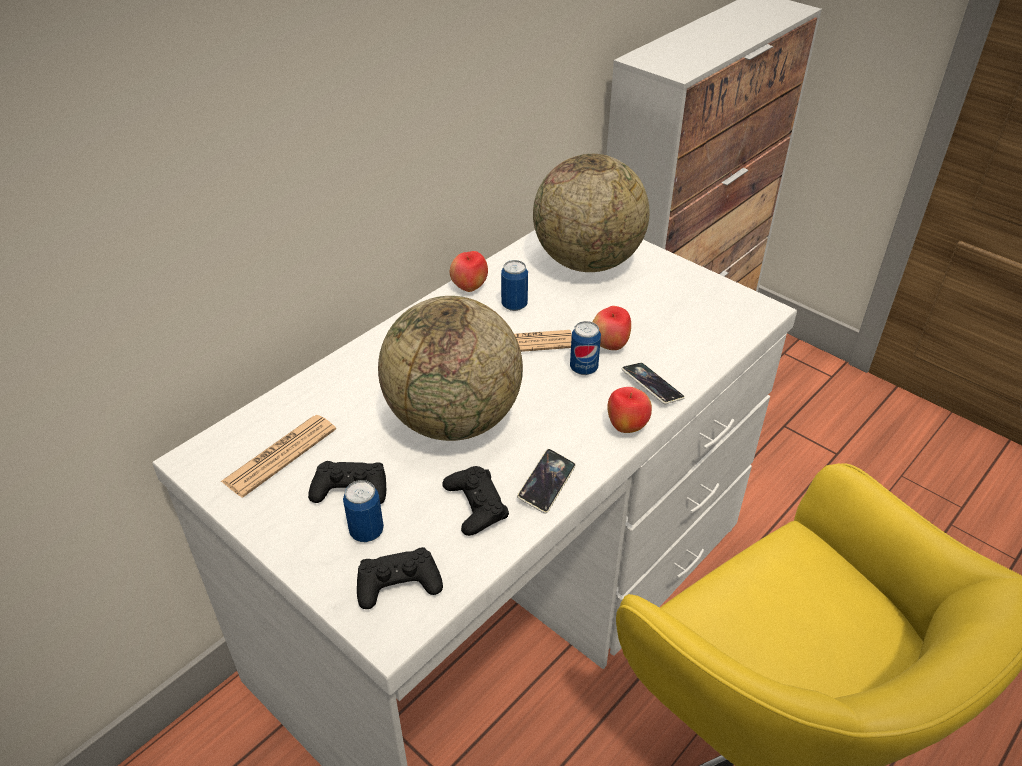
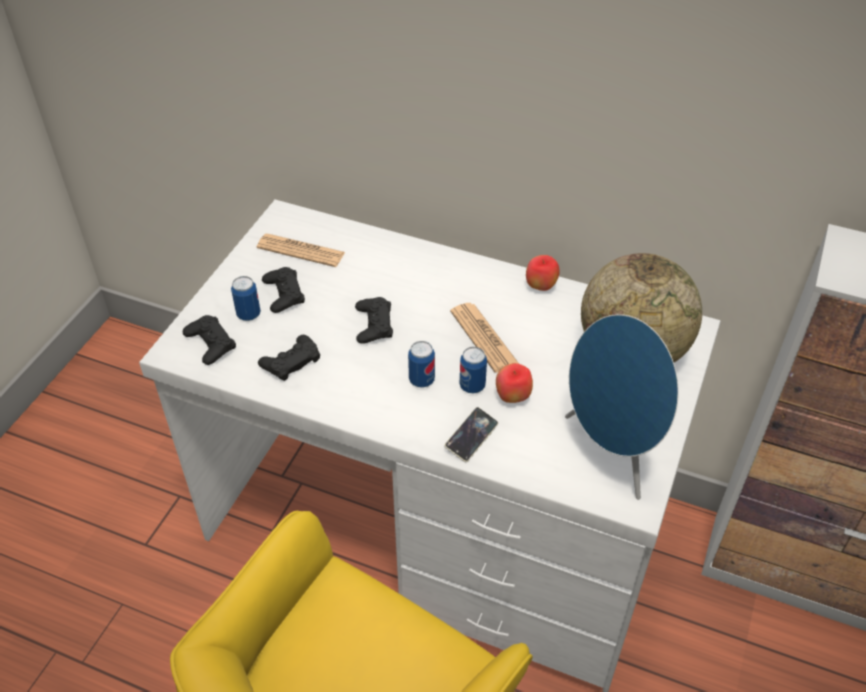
camera: 70 degrees right, 5 degrees up
globe [378,296,523,441] -> black game controller [355,297,393,344]
can [501,260,528,311] -> can moved to [408,341,435,388]
phone [517,449,576,514] -> none
apple [607,387,652,433] -> none
none -> blue speaker [565,314,679,500]

